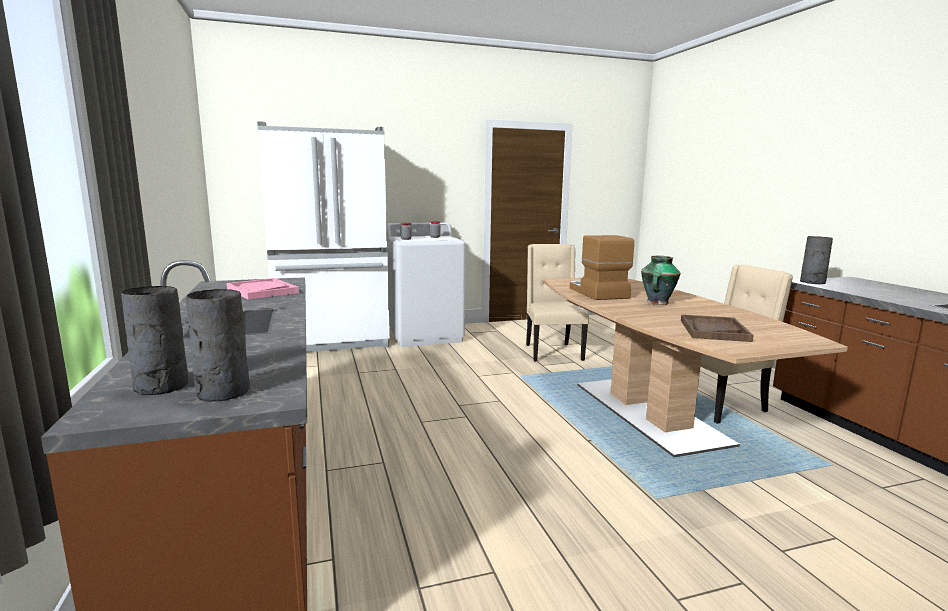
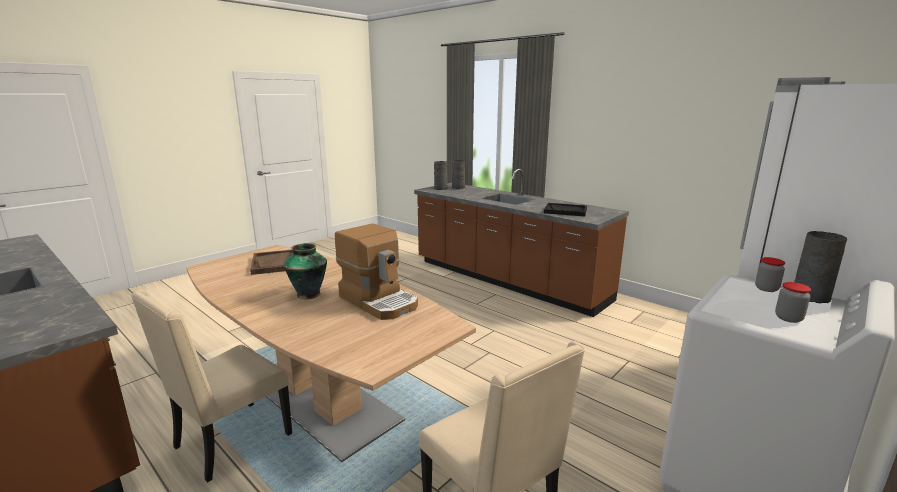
camera: 150 degrees right, 5 degrees up
pink tray [227,278,299,300] -> black tray [544,203,587,216]
grey vase [800,236,833,284] -> grey vase moved to [794,231,847,303]

